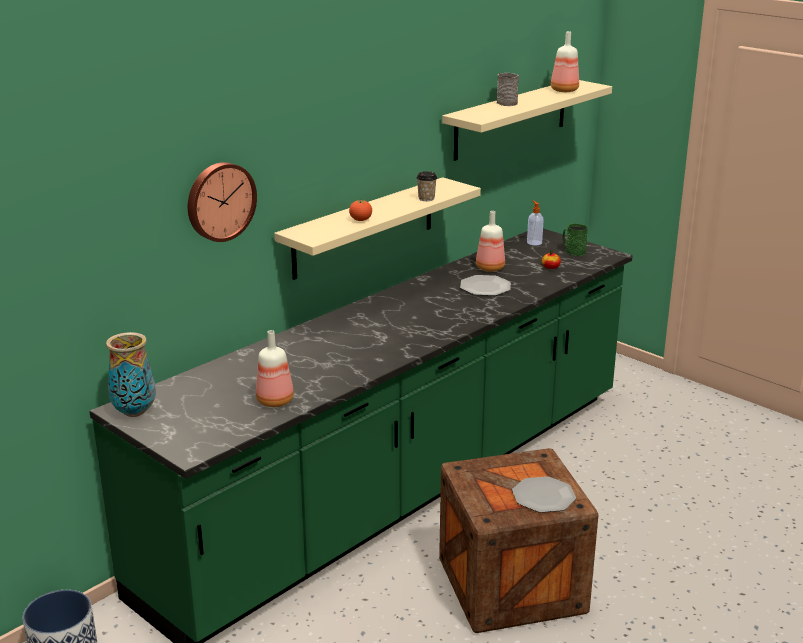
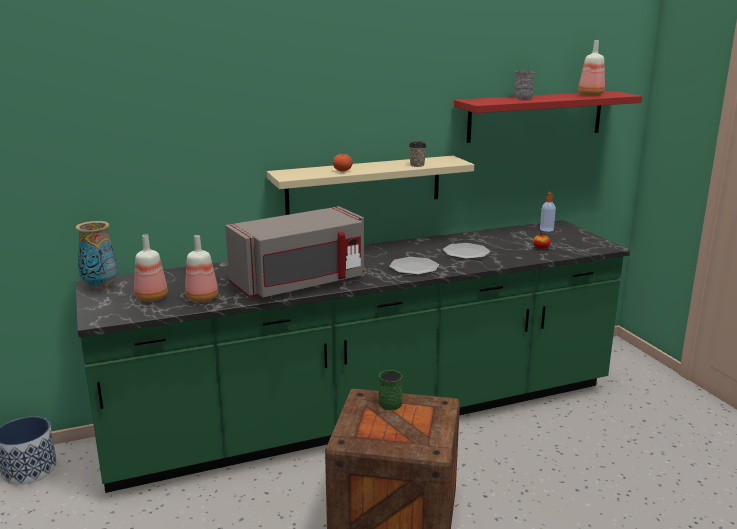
camera: 25 degrees right, 5 degrees down
wall clock [188,162,257,242] -> none
beige shelf [442,80,612,161] -> red shelf [454,91,642,143]
bottle [476,211,505,272] -> bottle moved to [134,235,168,302]
plate [512,476,576,513] -> plate moved to [389,257,439,275]
green mug [563,223,588,256] -> green mug moved to [379,370,403,410]
none -> grey microwave [225,206,364,298]

